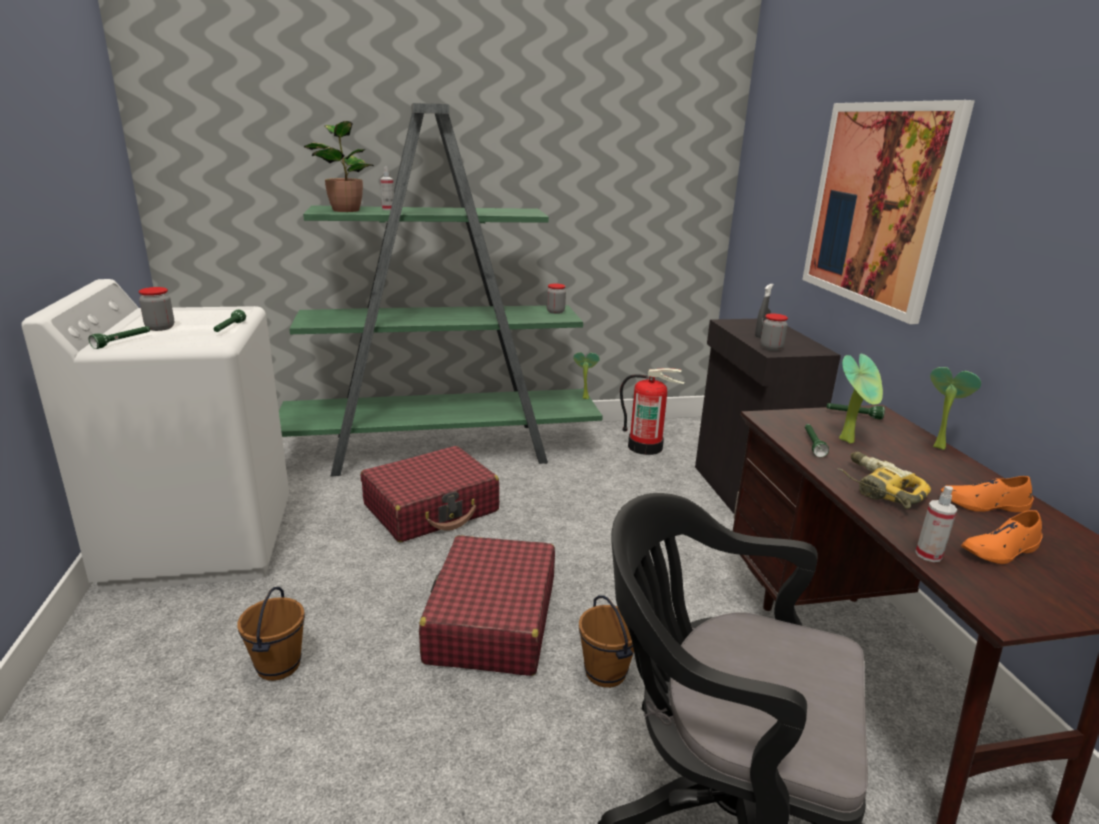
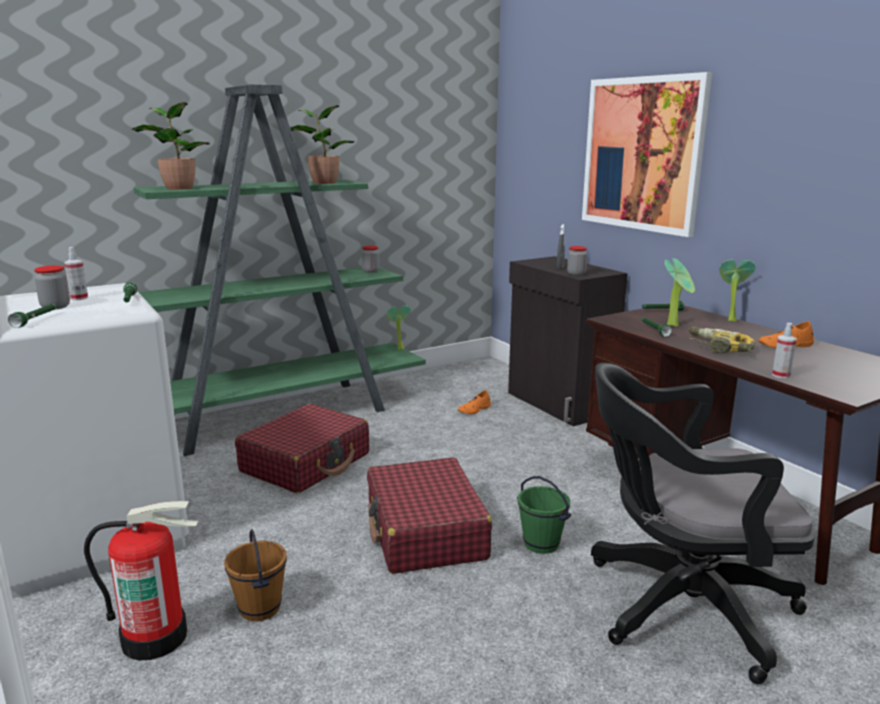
camera: 20 degrees left, 5 degrees down
spray bottle [380,167,394,210] -> spray bottle moved to [64,247,88,300]
brown bucket [579,596,634,688] -> green bucket [517,476,571,554]
fire extinguisher [620,368,685,455] -> fire extinguisher moved to [84,501,198,660]
orange shoe [961,510,1043,564] -> orange shoe moved to [458,390,491,414]
none -> potted plant [290,105,354,184]

